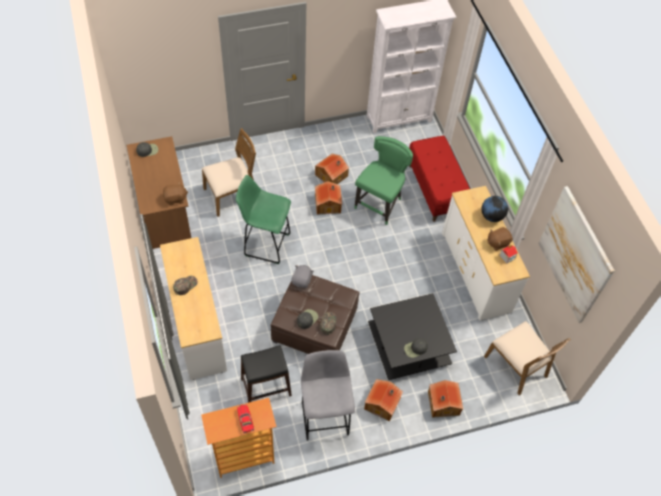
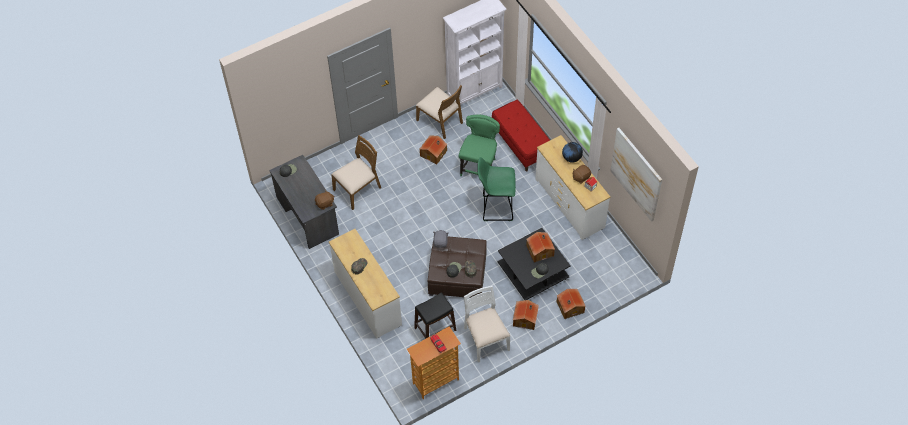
camera: 10 degrees left, 0 degrees up
brown desk [127,136,191,249] -> grey desk [269,155,339,249]
green stool [236,175,291,264] -> green stool moved to [477,157,516,221]
grey stool [301,350,355,441] -> white chair [464,286,510,362]
toy house [315,181,342,215] -> toy house moved to [526,232,555,263]
brown chair [484,321,571,395] -> brown chair moved to [416,85,463,139]

